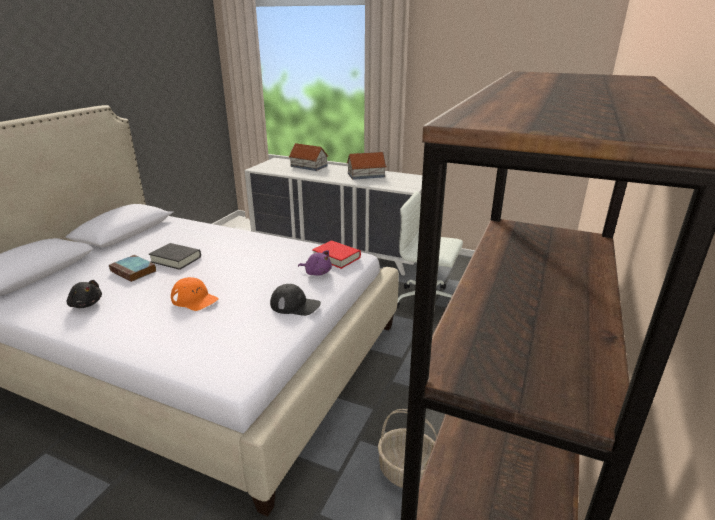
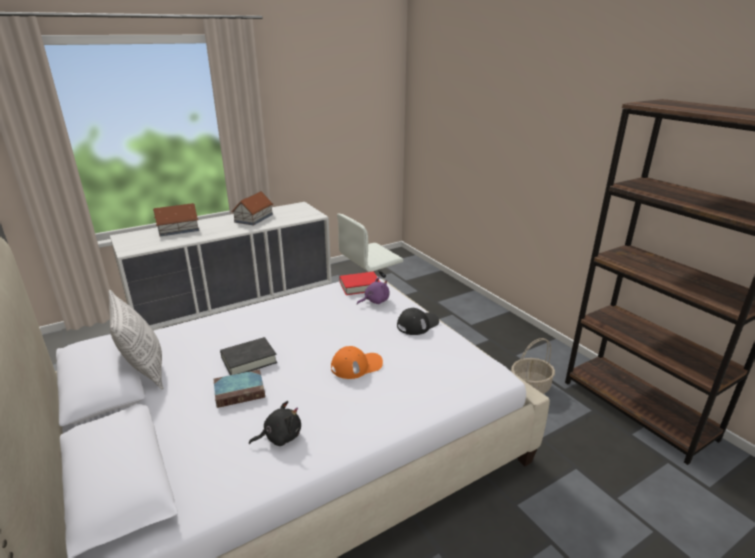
camera: 55 degrees left, 0 degrees up
none -> pillow [109,290,163,390]

